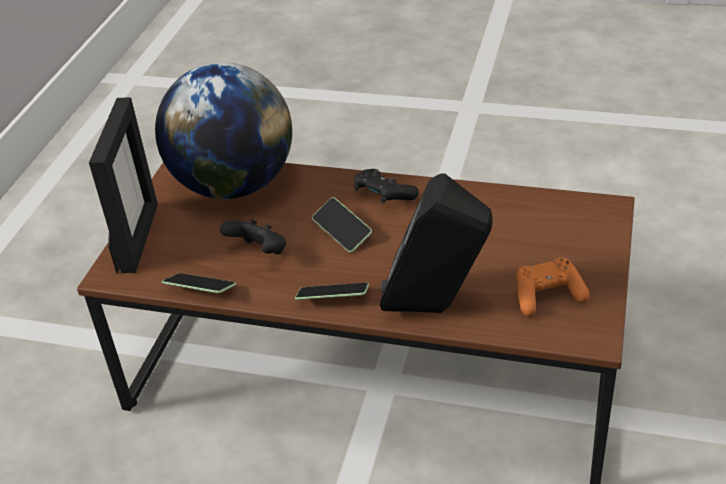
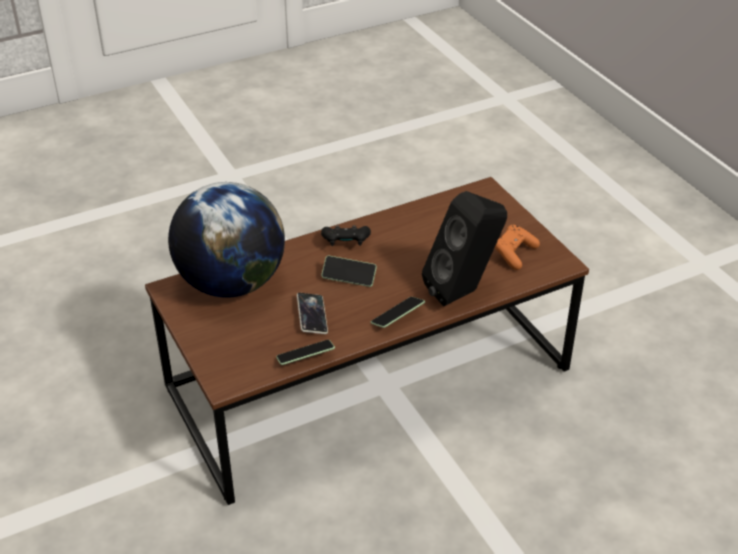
camera: 45 degrees left, 0 degrees up
picture frame [89,97,158,273] -> none
black game controller [220,220,286,254] -> phone [297,293,328,334]

